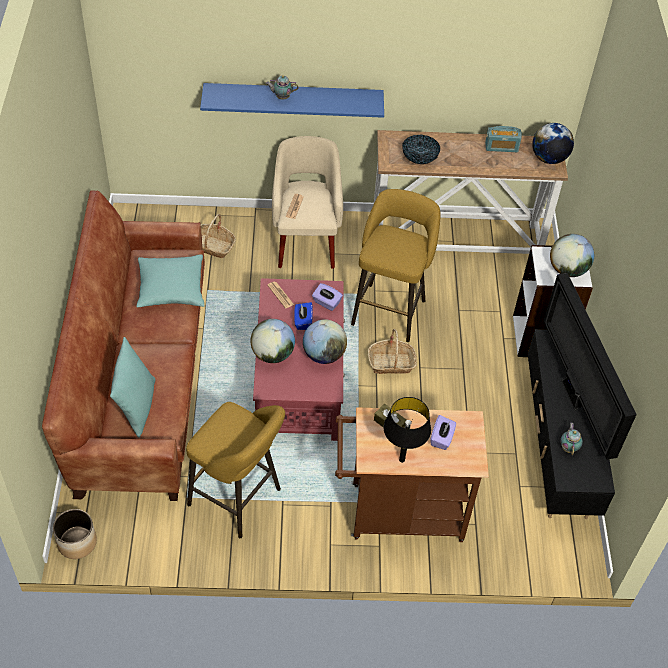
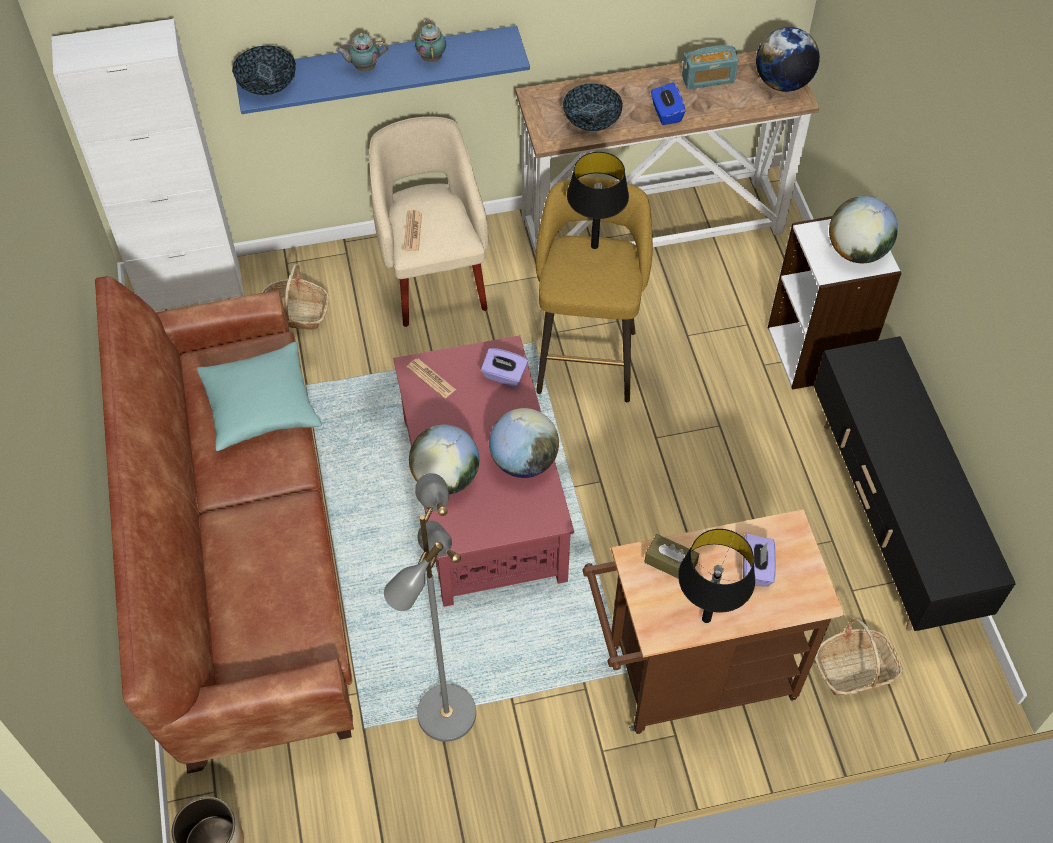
camera: 10 degrees left, 5 degrees up
turquoise pillow [110,337,155,438] -> none
yellow stool [186,402,285,538] -> grey floor lamp [384,473,476,742]
blue tissue box [294,302,313,330] -> blue tissue box moved to [651,82,686,125]
basket [368,329,417,374] -> basket moved to [815,618,903,695]
television [544,273,637,460] -> none
teapot [560,423,583,455] -> teapot moved to [415,20,446,62]
none -> white cabinet [51,19,243,311]
none -> bowl [232,45,296,95]
none -> black table lamp [567,152,629,249]

